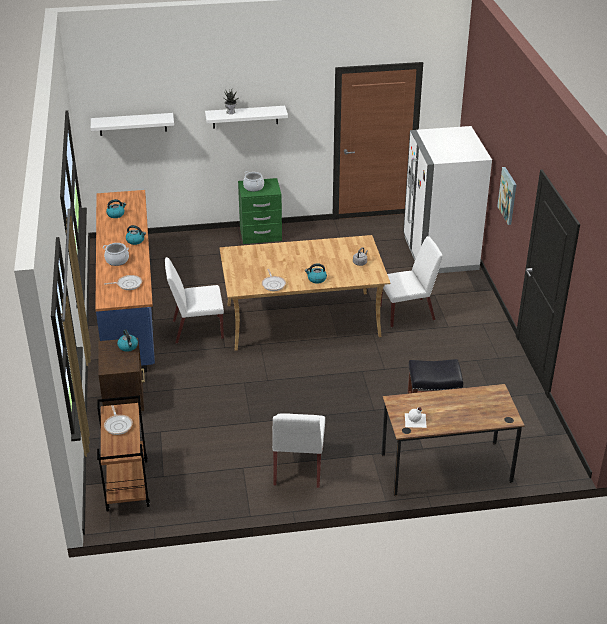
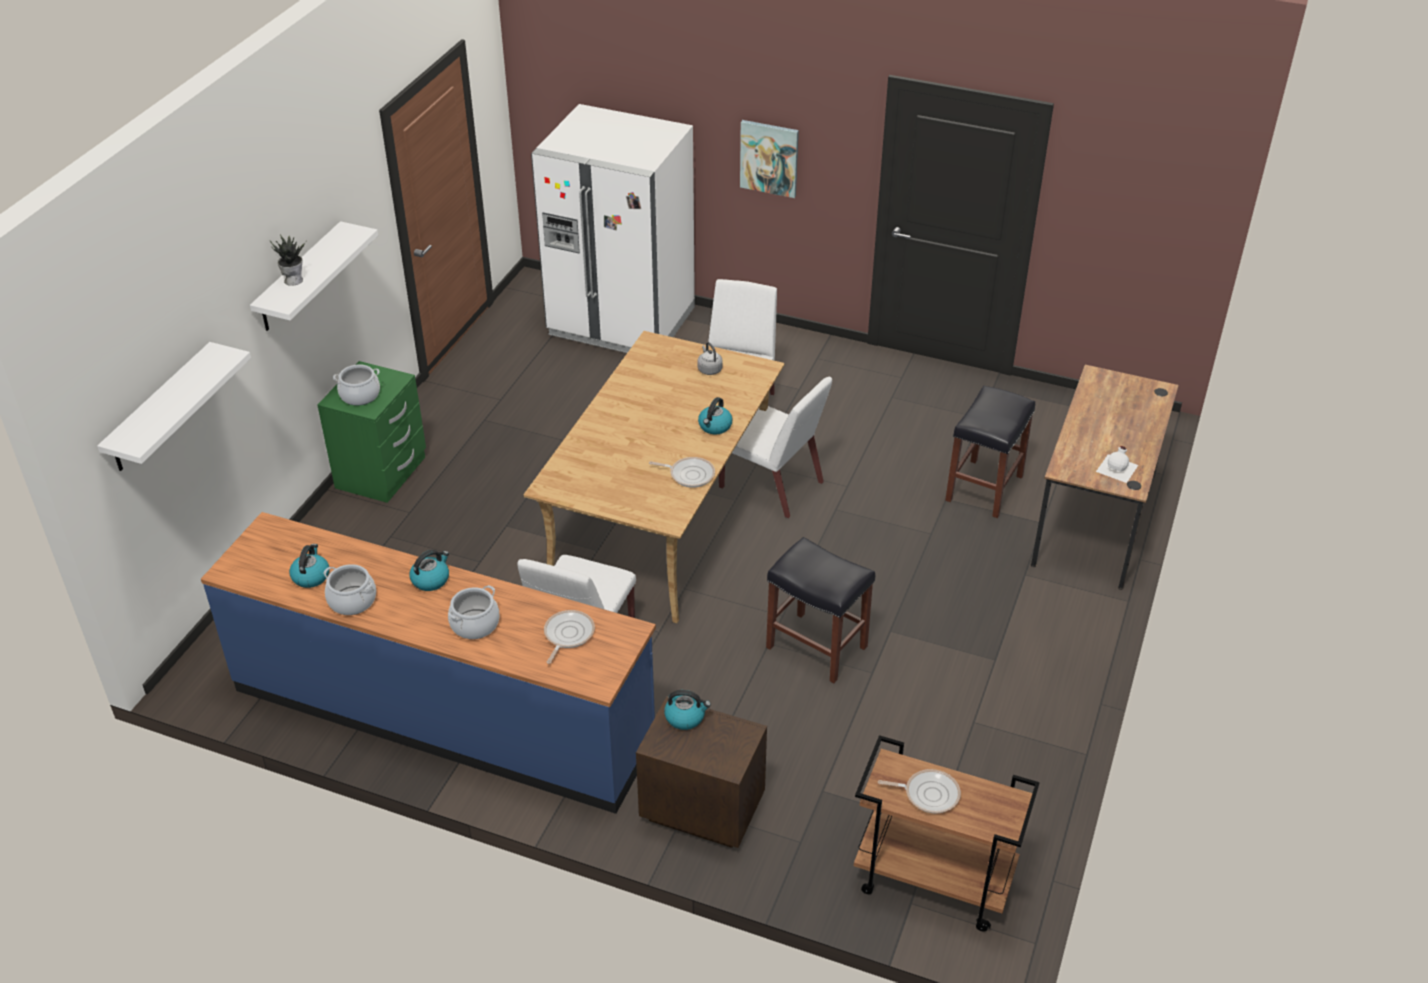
camera: 60 degrees left, 5 degrees up
white chair [272,413,325,488] -> white chair moved to [719,377,832,518]
none -> cooking pot [323,564,376,615]
none -> black stool [766,537,875,683]

